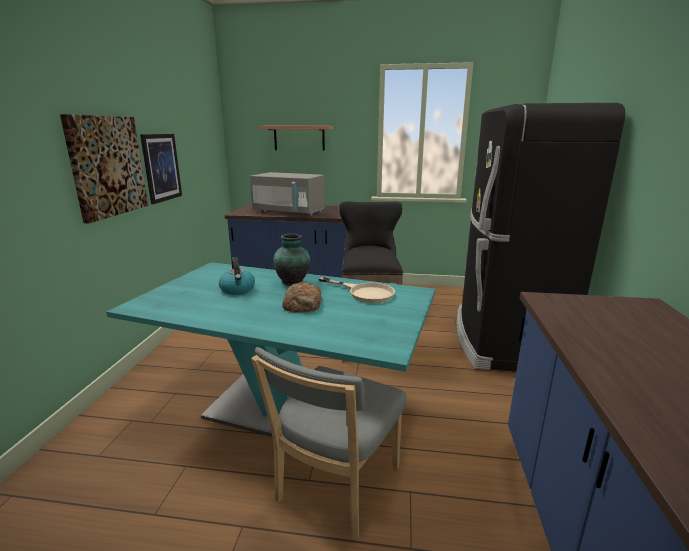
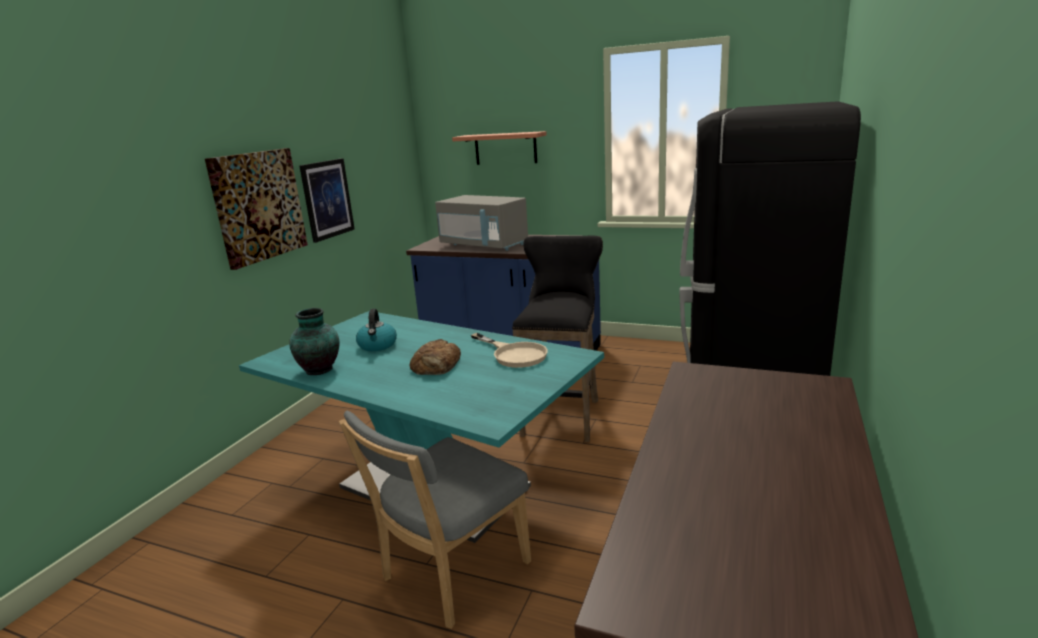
camera: 15 degrees right, 0 degrees up
vase [273,234,310,286] -> vase moved to [289,308,339,375]

